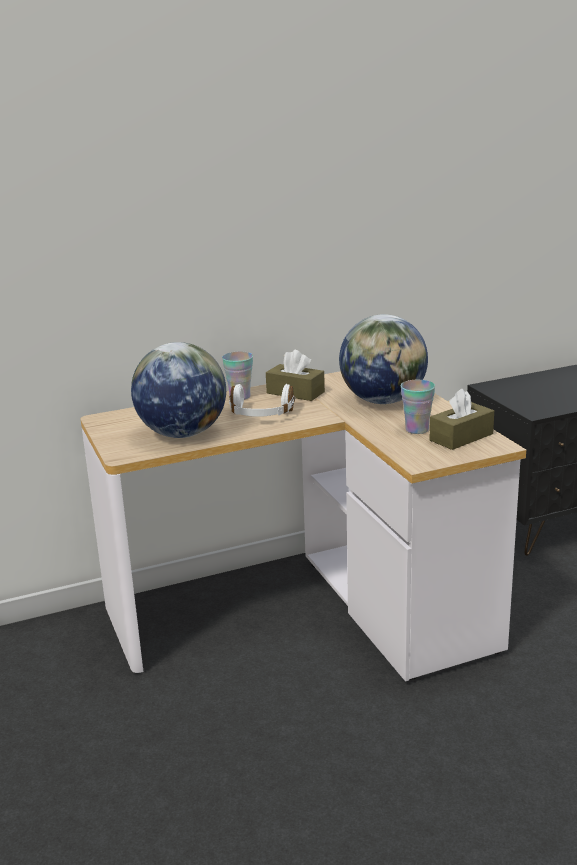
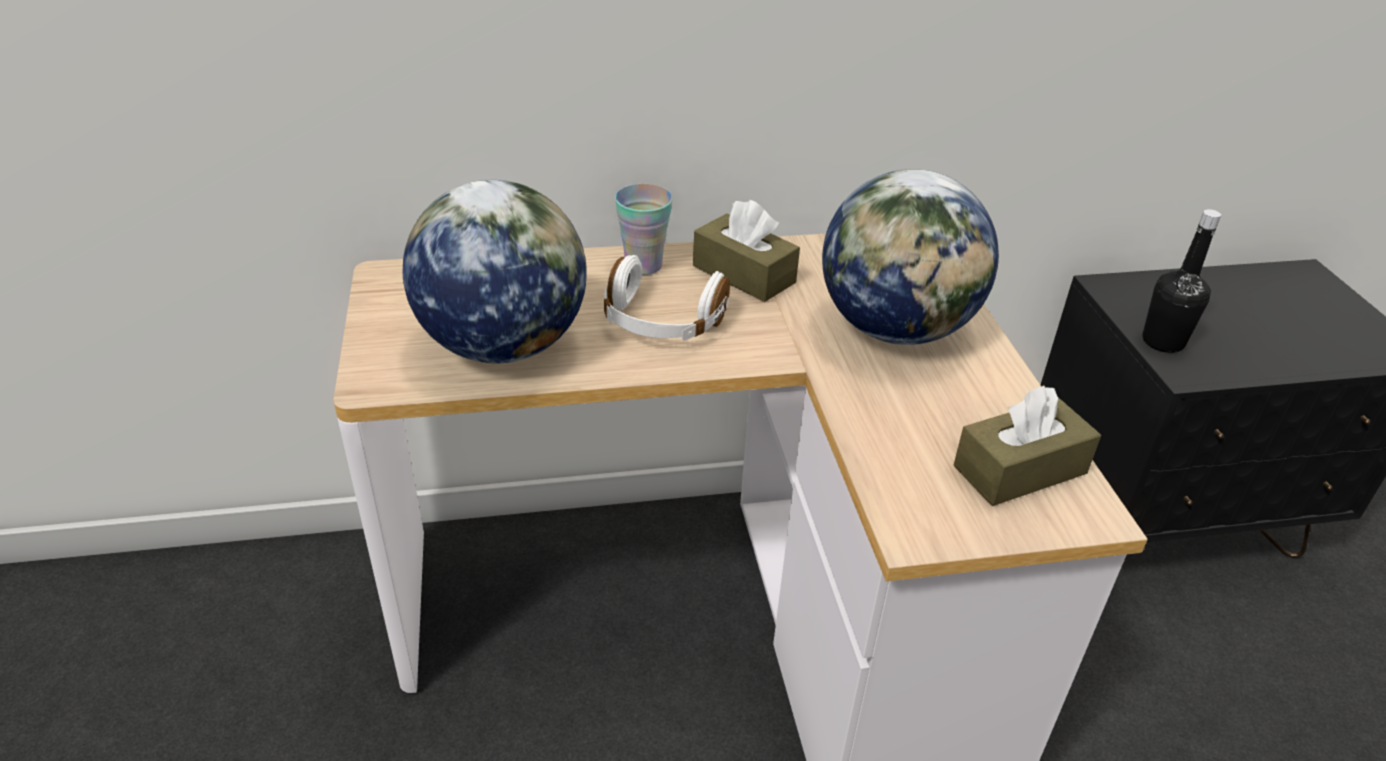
camera: 10 degrees right, 15 degrees up
cup [401,380,435,434] -> none
none -> black bottle [1142,209,1221,353]

